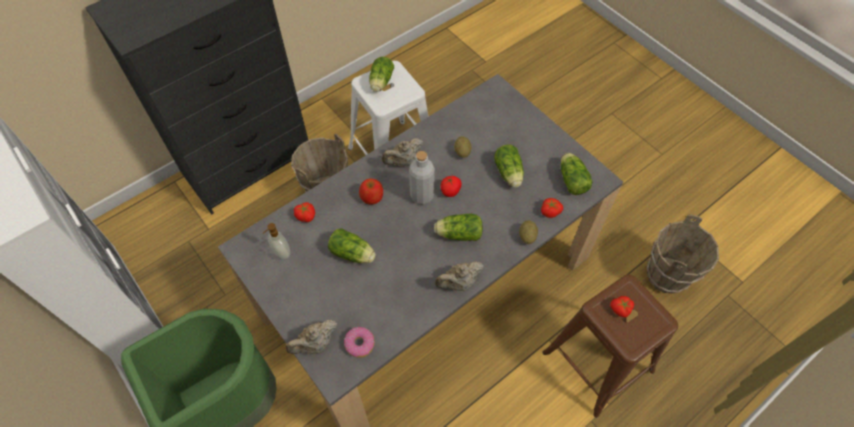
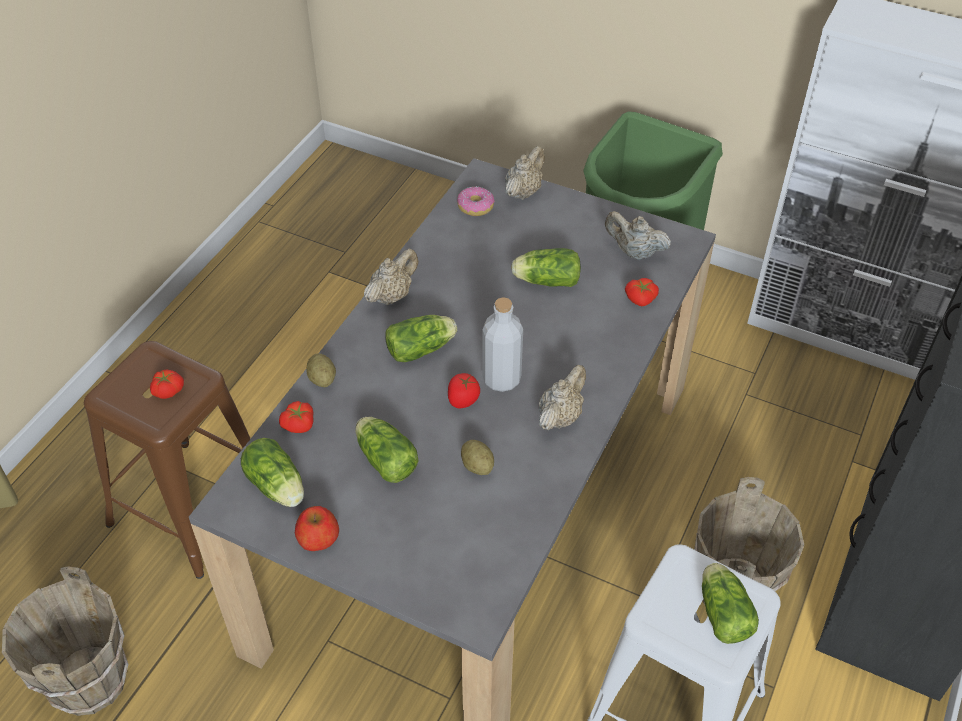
camera: 155 degrees right, 10 degrees down
soap dispenser [263,223,290,260] -> beige teapot [605,211,671,260]
apple [359,178,383,204] -> apple moved to [295,506,339,551]

